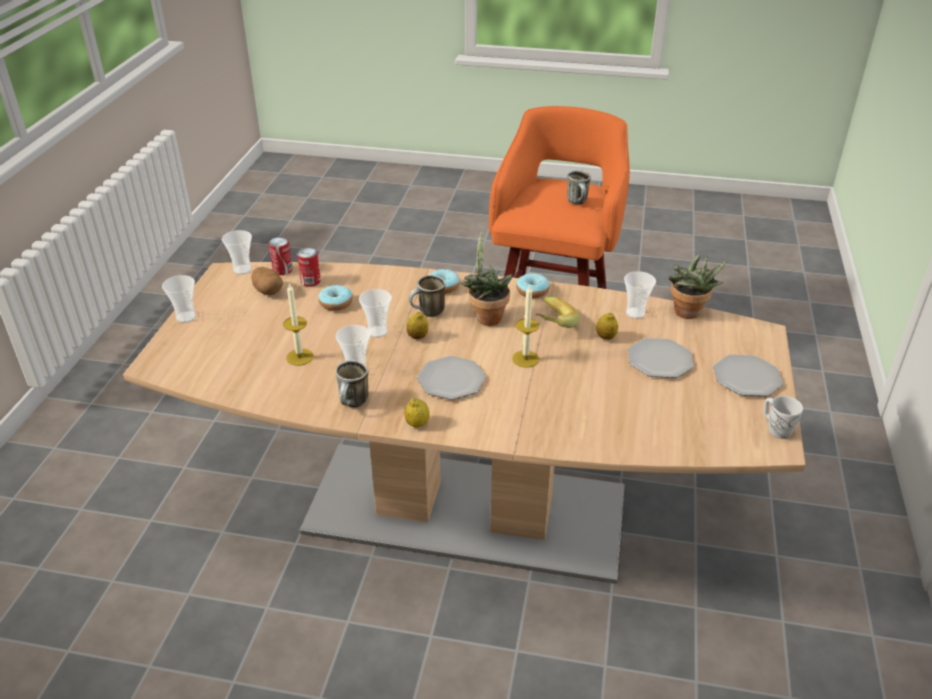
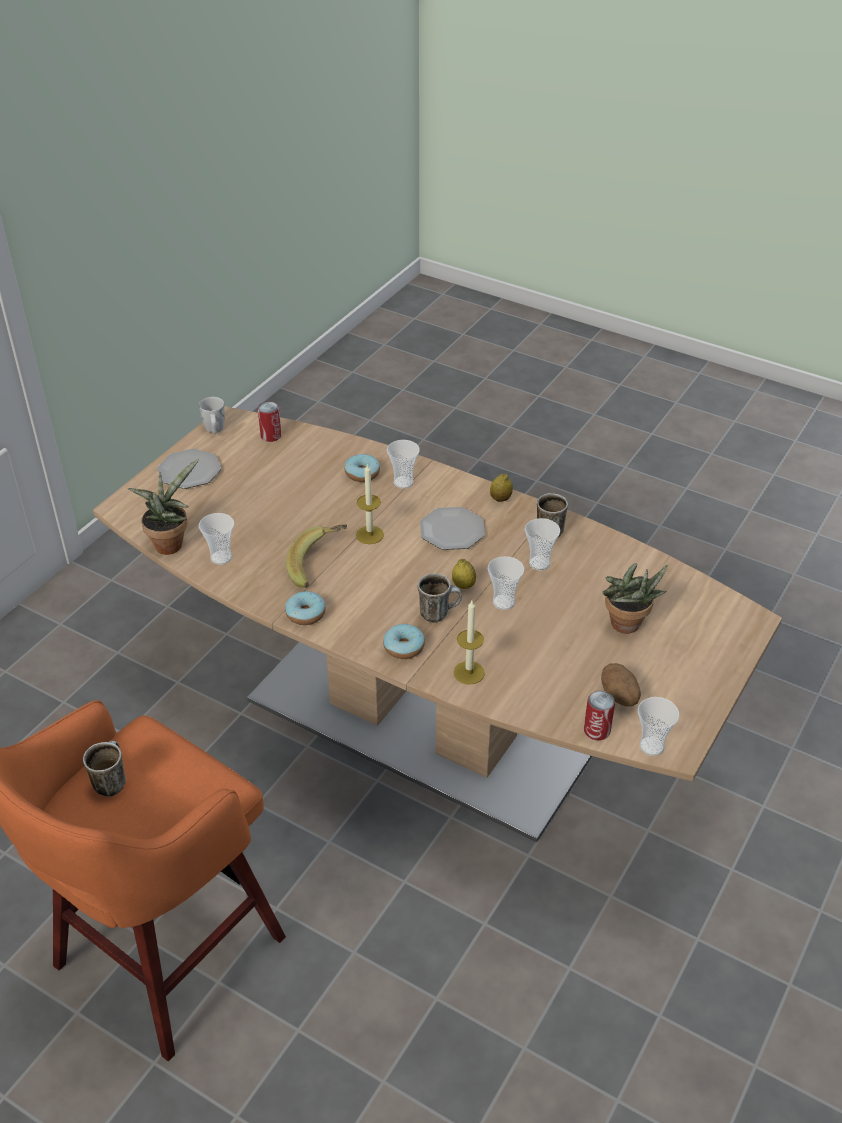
camera: 160 degrees left, 5 degrees up
cup [162,275,196,323] -> cup moved to [387,440,420,489]
candle [283,283,313,366] -> candle moved to [454,601,485,685]
can [297,248,321,287] -> can moved to [258,401,281,442]
donut [318,285,353,311] -> donut moved to [345,454,380,482]
potted plant [460,231,512,326] -> potted plant moved to [602,563,668,634]
lemon [596,313,618,340] -> none
plate [628,338,694,378] -> none

